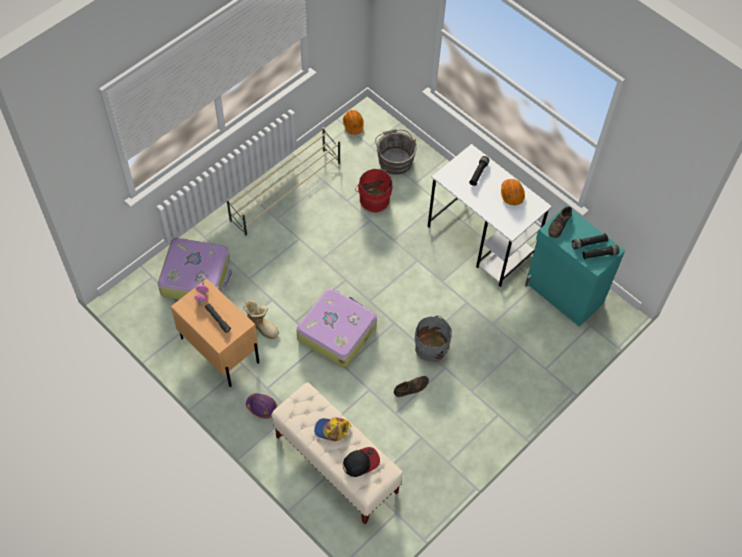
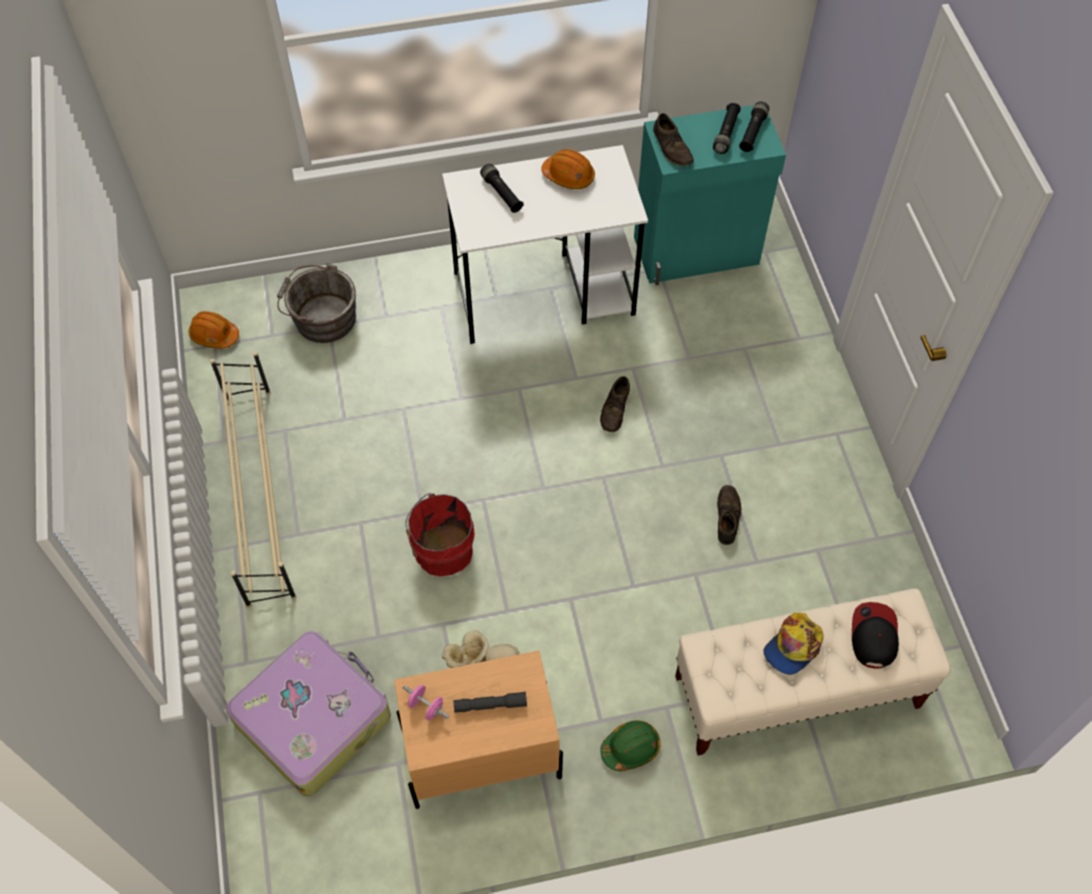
camera: 55 degrees left, 0 degrees up
purple hard hat [246,393,277,419] -> green hard hat [600,720,661,771]
suitcase [296,288,377,367] -> none
red bucket [355,169,393,213] -> red bucket moved to [405,493,475,577]
grey bucket [414,315,452,362] -> none
none -> brown shoe [600,376,630,432]

